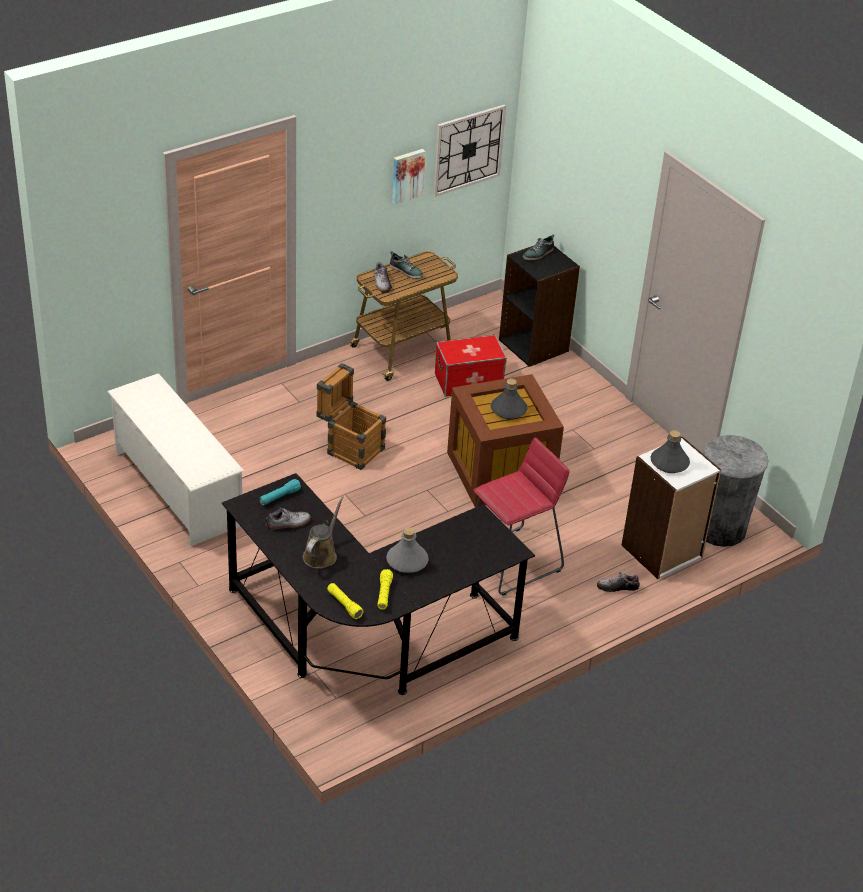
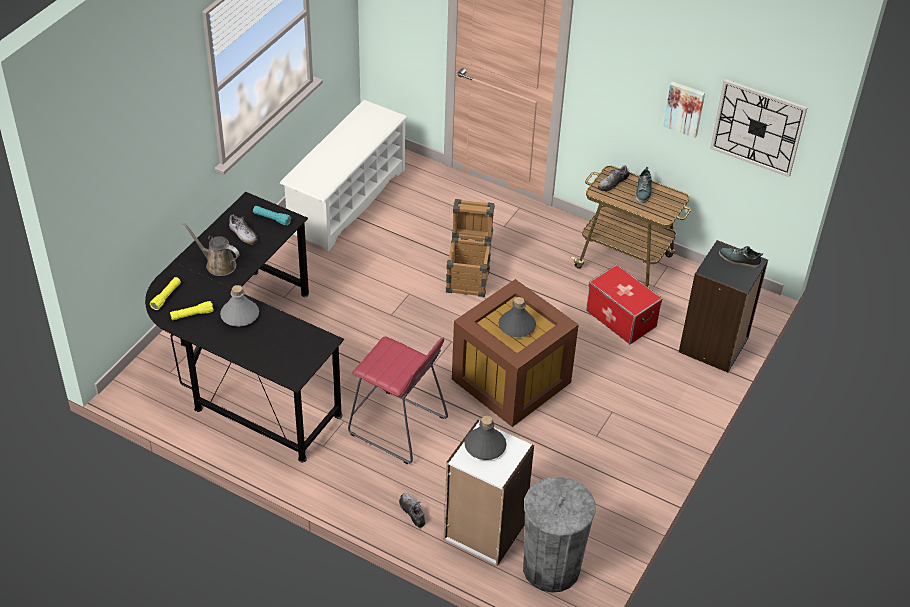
camera: 65 degrees right, 5 degrees up
brown watering can [303,496,344,569] -> brown watering can turned 150 degrees counterclockwise [182,222,240,276]

